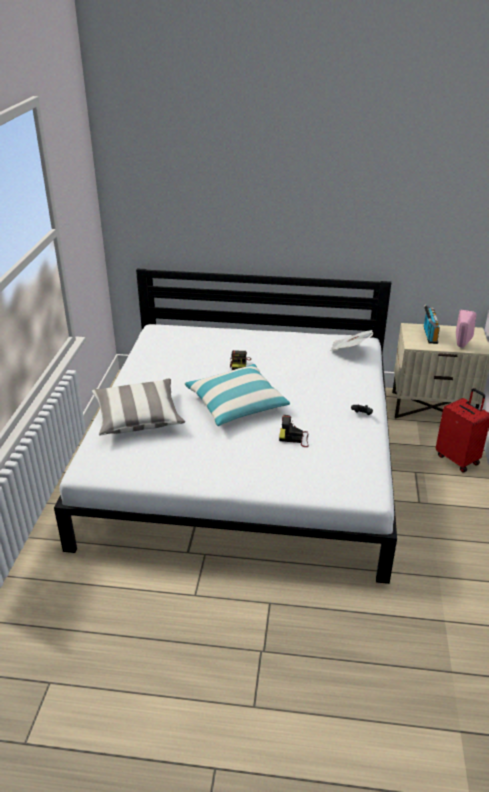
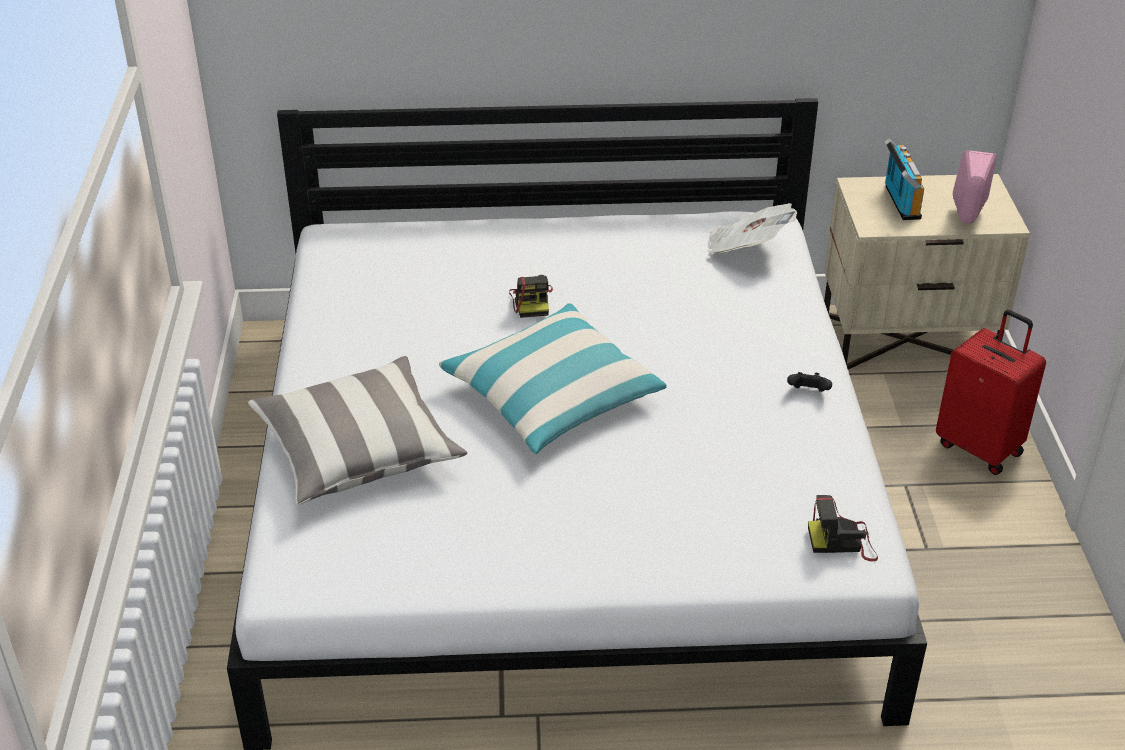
camera: 10 degrees left, 5 degrees up
camera [279,415,309,447] -> camera moved to [808,495,878,561]

